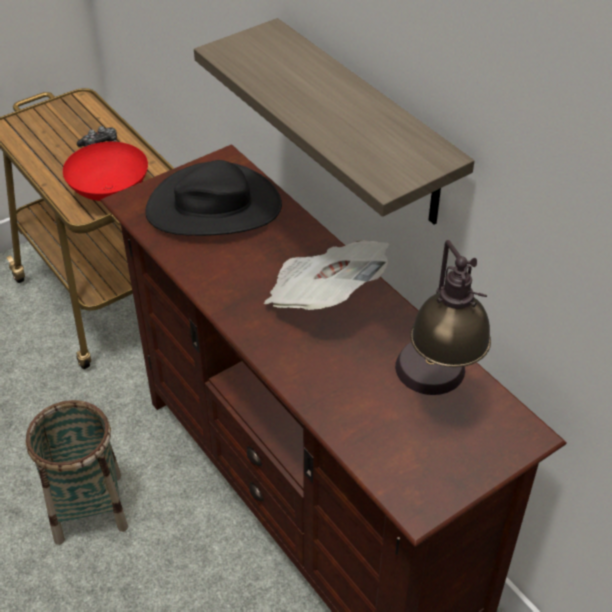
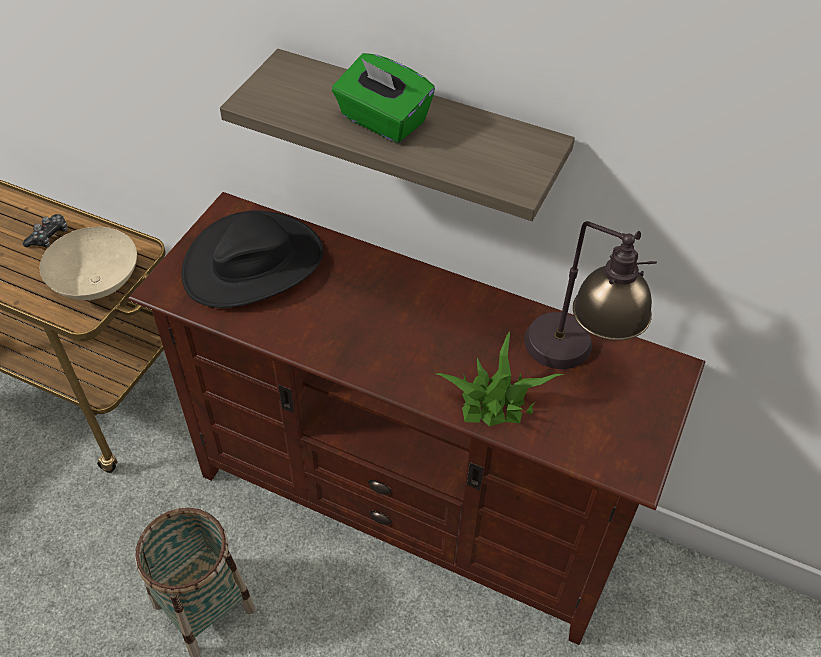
camera: 30 degrees left, 5 degrees up
red bowl [63,142,148,201] -> beige bowl [40,227,137,300]
newspaper [264,240,389,310] -> none
none -> green tissue box [332,53,435,143]
none -> potted plant [437,331,564,427]

